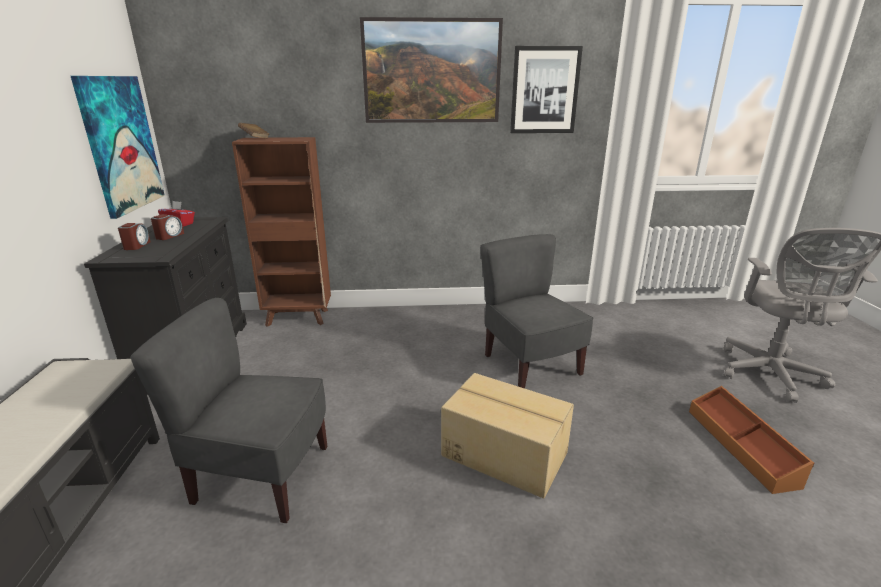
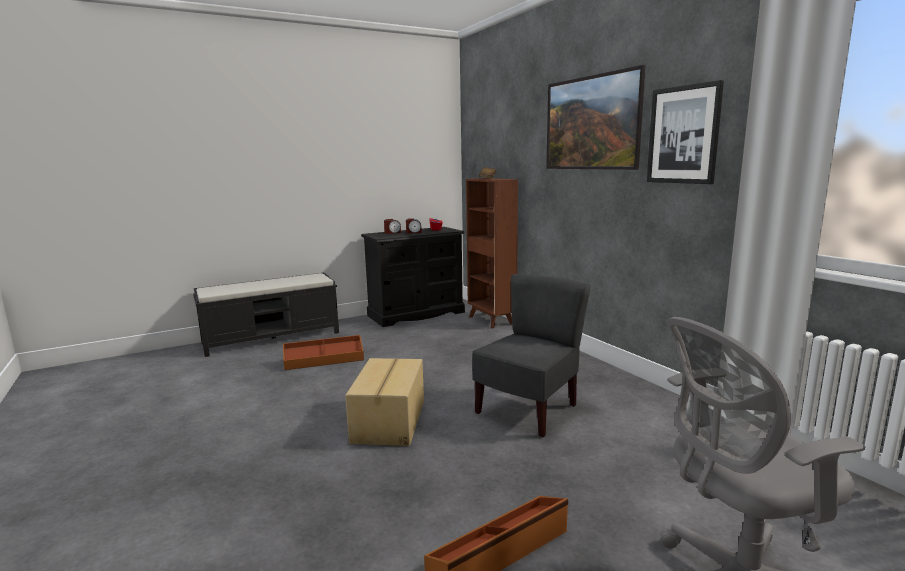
camera: 65 degrees right, 10 degrees down
picture [71,76,165,219] -> none
grey chair [130,298,327,523] -> brown storage box [283,335,364,370]

